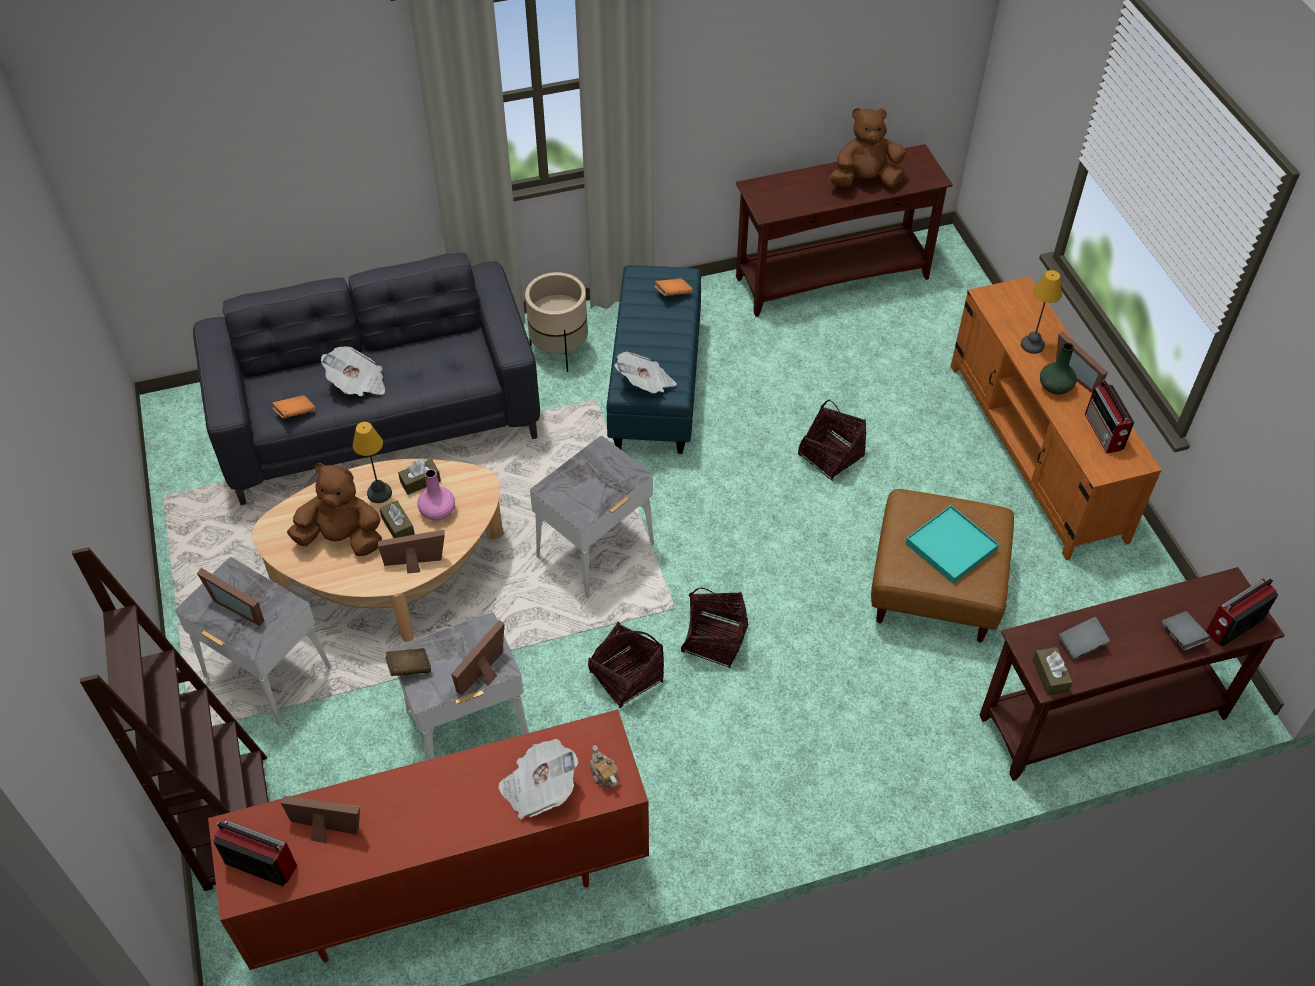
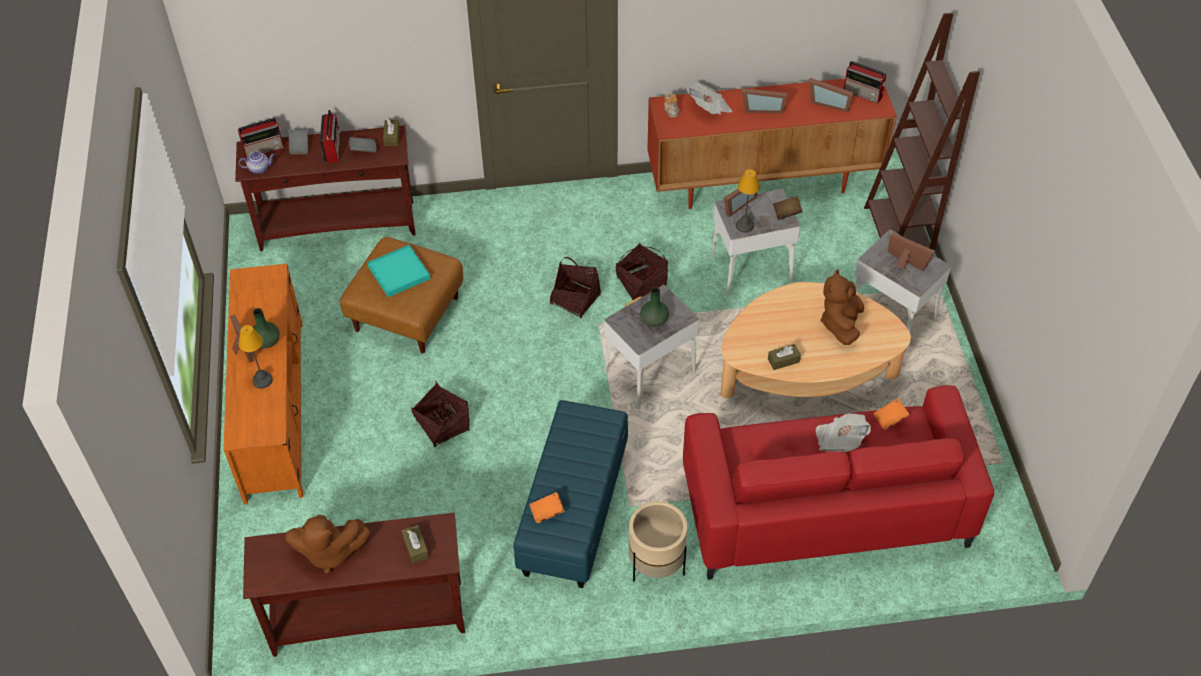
camera: 170 degrees left, 0 degrees up
grey sofa [193,252,540,505] -> red sofa [683,385,994,580]
brown plush toy [287,463,382,556] -> brown plush toy turned 90 degrees clockwise [821,269,864,345]
table lamp [353,422,392,503] -> table lamp moved to [736,169,760,233]
picture frame [378,530,445,574] -> picture frame moved to [742,88,787,113]
brown tissue box [379,501,415,538] -> brown tissue box moved to [402,525,429,564]
pink vase [417,469,455,521] -> none
newspaper [614,352,677,394] -> none
radio [1085,380,1134,454] -> radio moved to [320,110,340,163]
none -> teapot [239,151,275,174]
none -> green vase [640,287,669,327]

